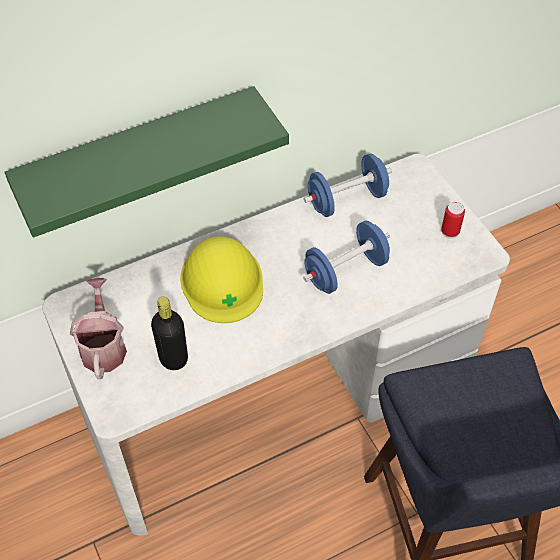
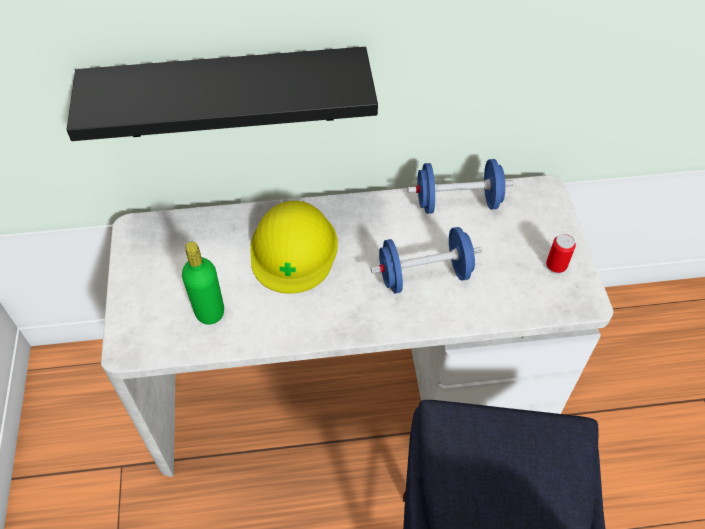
camera: 20 degrees right, 0 degrees up
green shelf [5,86,289,238] -> black shelf [67,47,378,141]
watering can [70,278,127,379] -> none
black bottle [151,297,188,370] -> green bottle [182,242,224,325]

